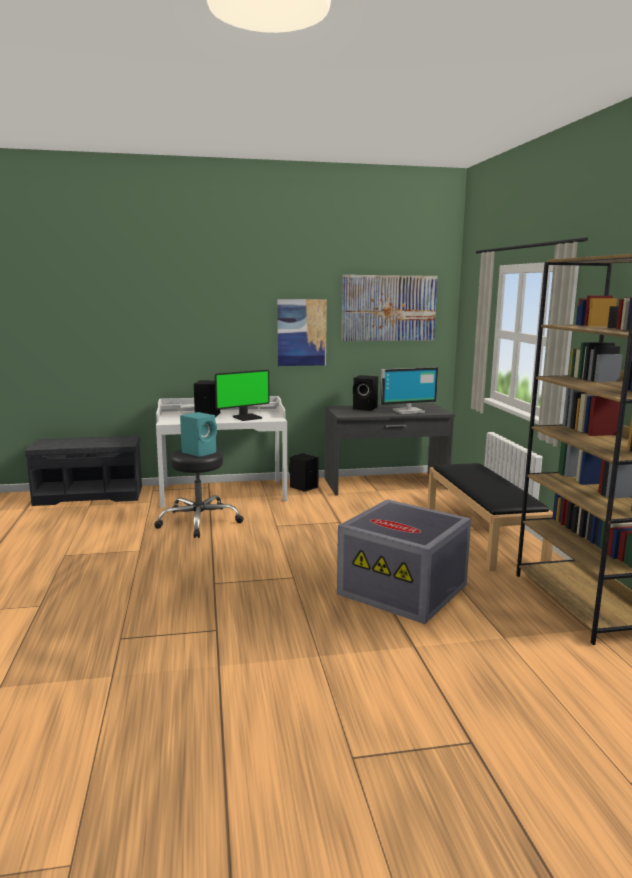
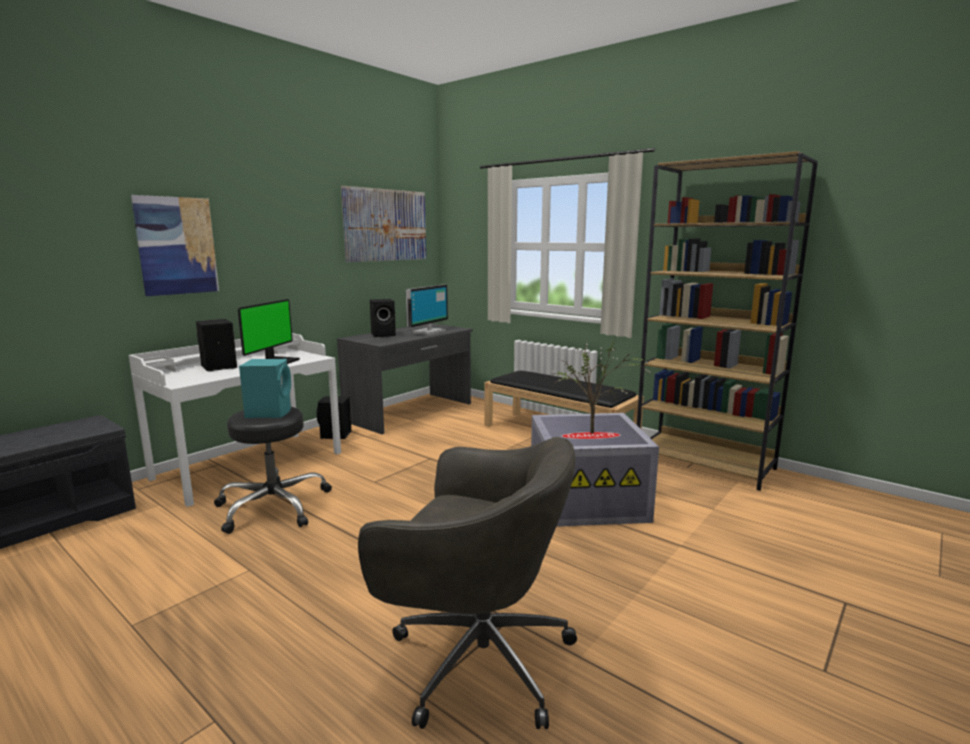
camera: 40 degrees left, 0 degrees up
picture [277,299,327,366] -> picture moved to [131,195,219,296]
none -> grey office chair [358,437,577,729]
none -> potted plant [547,338,651,433]

